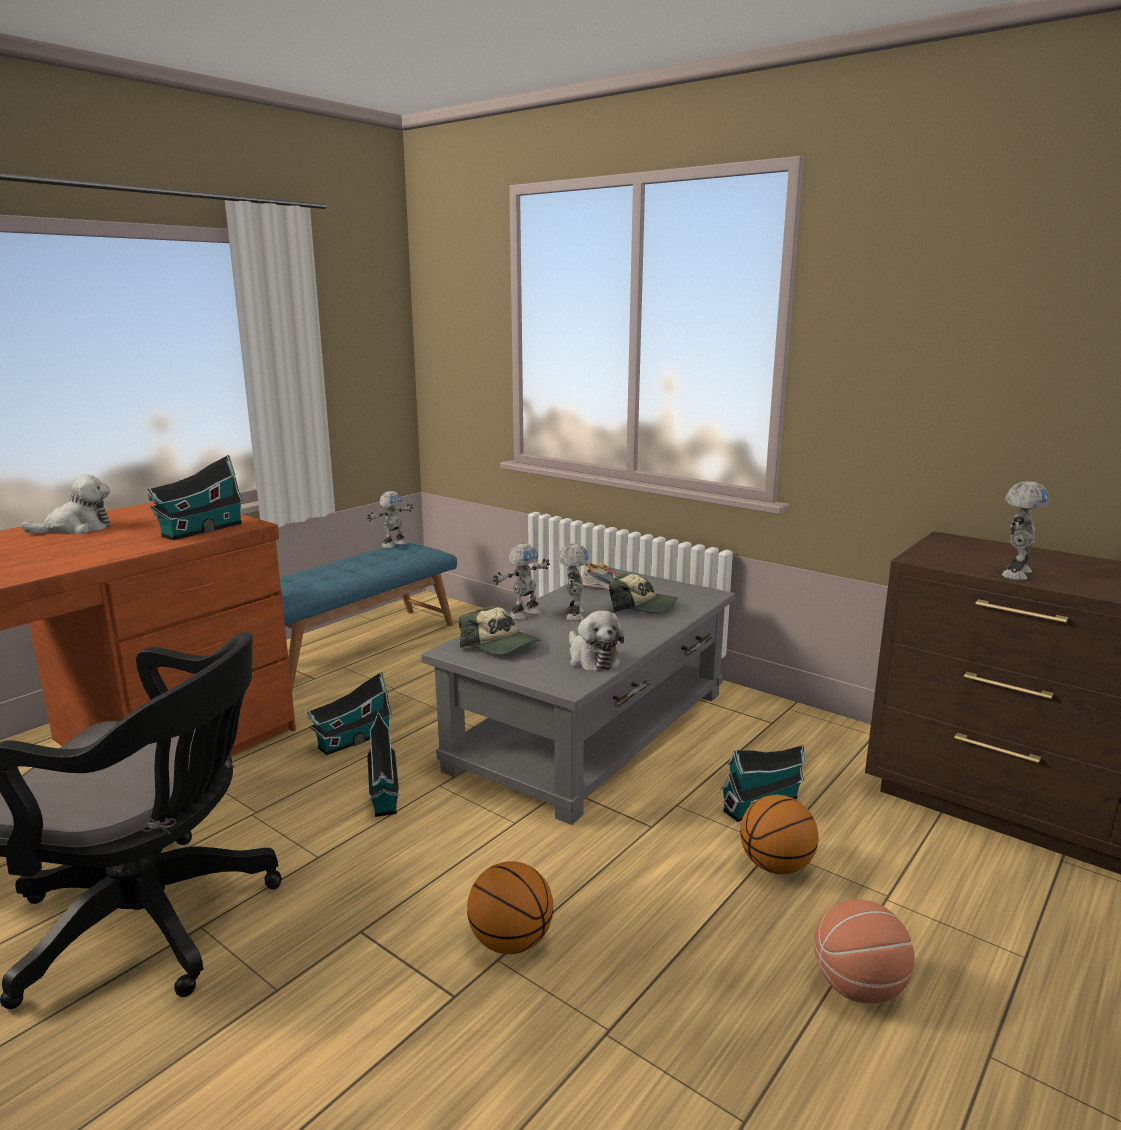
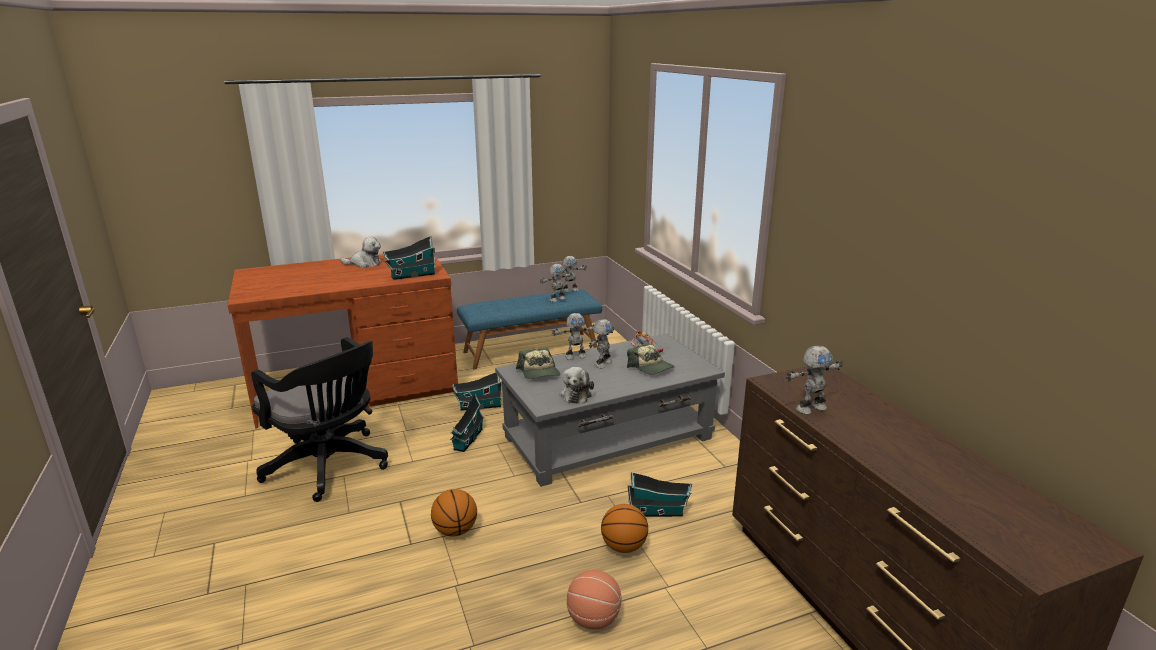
camera: 30 degrees right, 5 degrees up
none -> toy robot [540,264,572,302]

